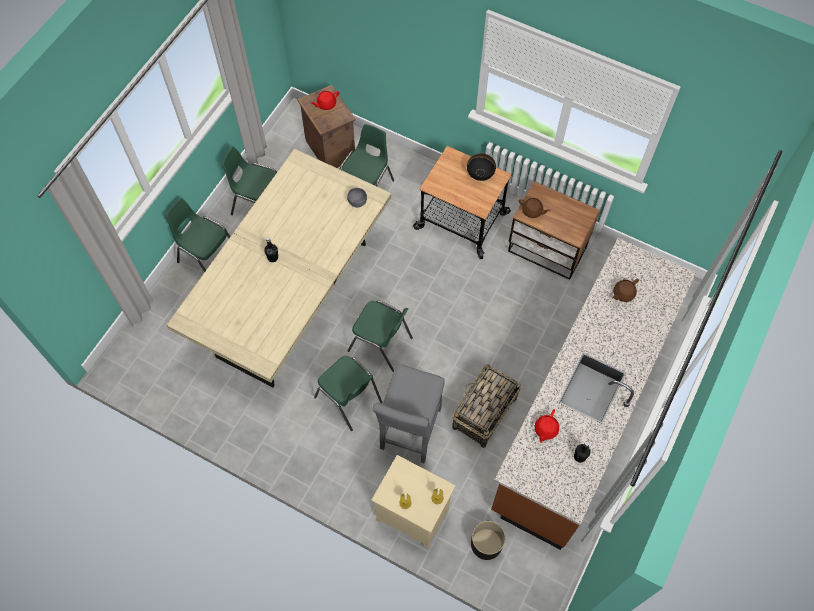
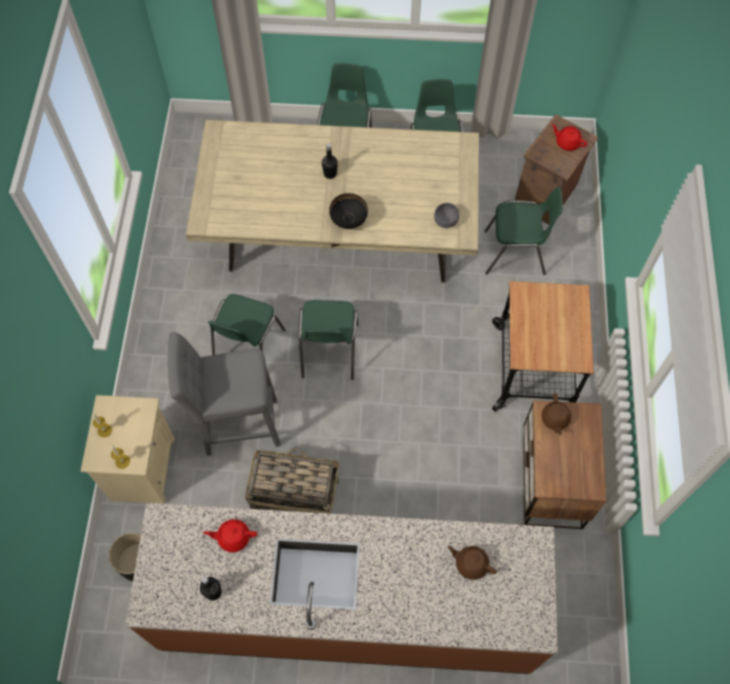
camera: 65 degrees right, 0 degrees up
black bowl [467,154,496,181] -> black bowl moved to [329,193,368,229]

